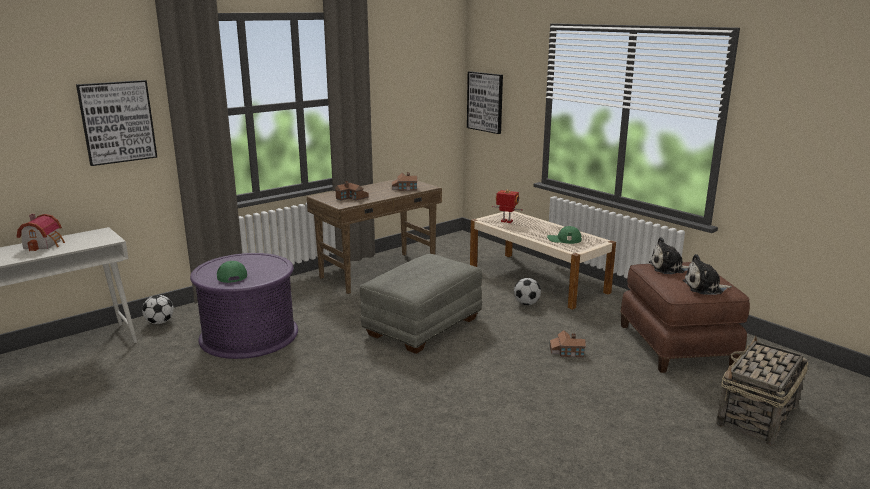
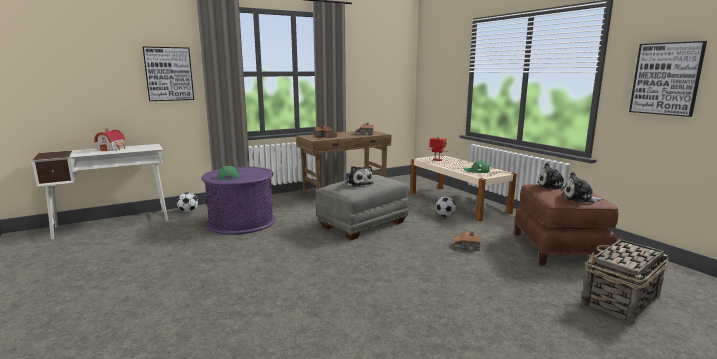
camera: 10 degrees right, 5 degrees down
picture [467,71,503,134] -> picture moved to [629,41,707,117]
none -> plush toy [346,166,373,187]

